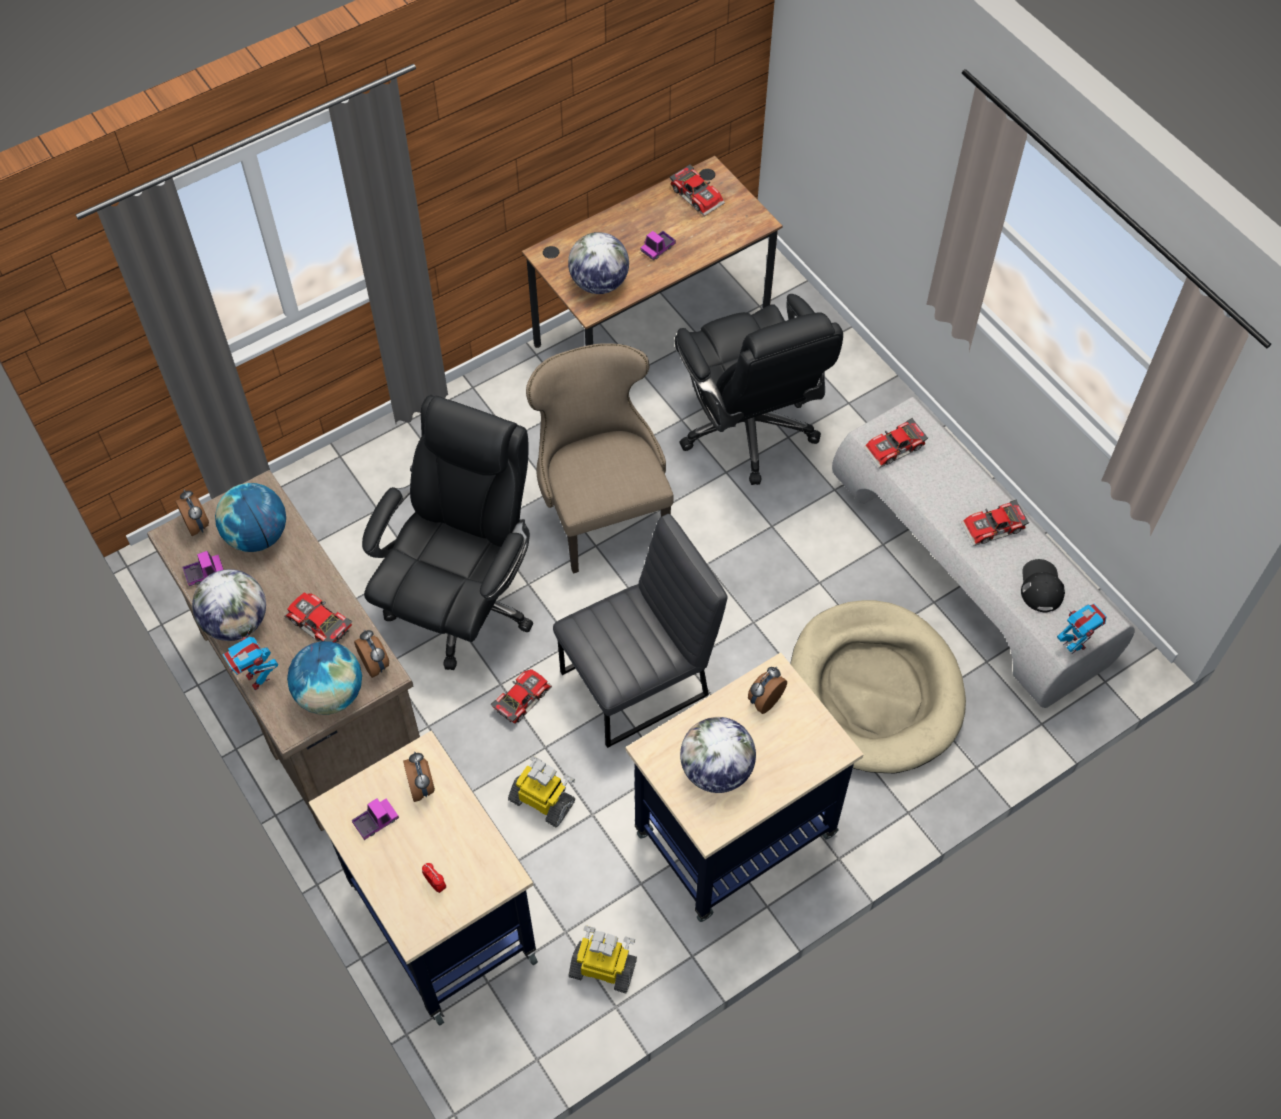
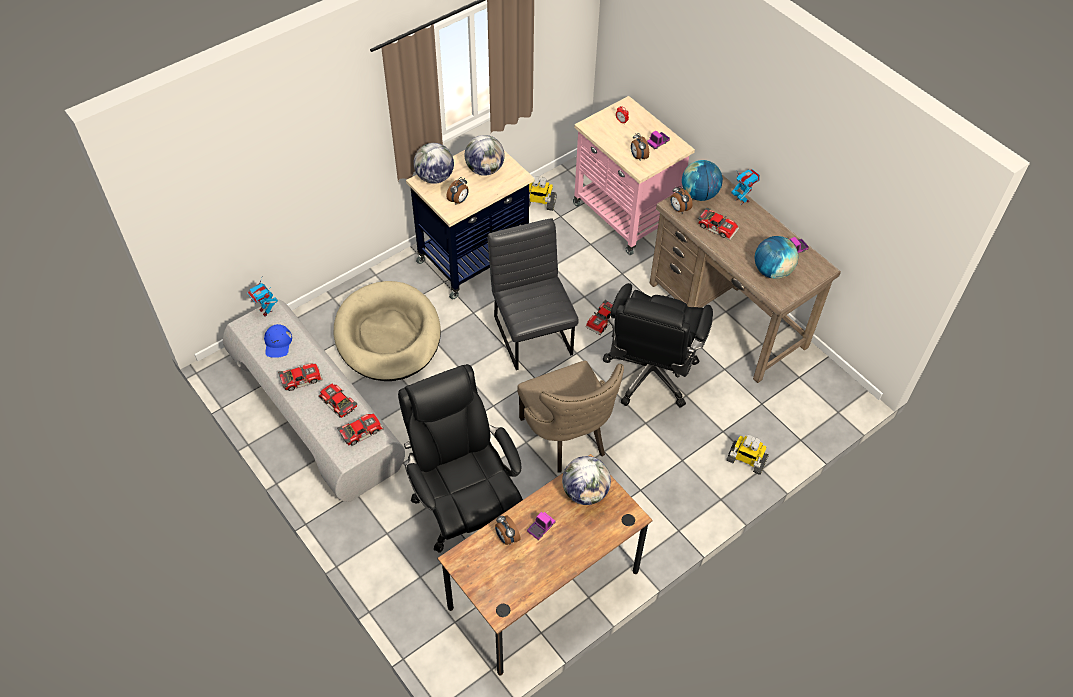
camera: 175 degrees right, 5 degrees down
alarm clock [175,489,209,536] -> alarm clock moved to [495,515,521,545]
globe [192,569,266,641] -> globe moved to [414,143,454,184]
blue cart [309,731,538,1026] -> pink cart [573,96,695,255]
toy robot [508,756,575,827] -> toy robot moved to [726,435,769,475]
grey chair [553,514,728,748] -> grey chair turned 105 degrees clockwise [487,218,579,370]
toy car [669,164,725,216] -> toy car moved to [318,384,357,418]
black cap [1021,559,1065,612] -> blue cap [264,324,292,358]

